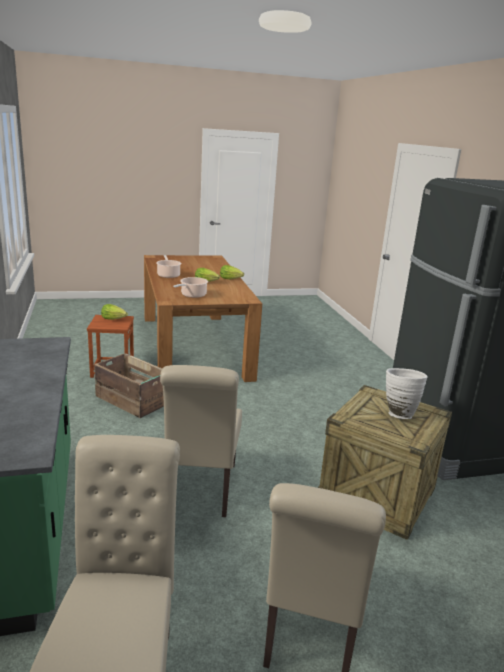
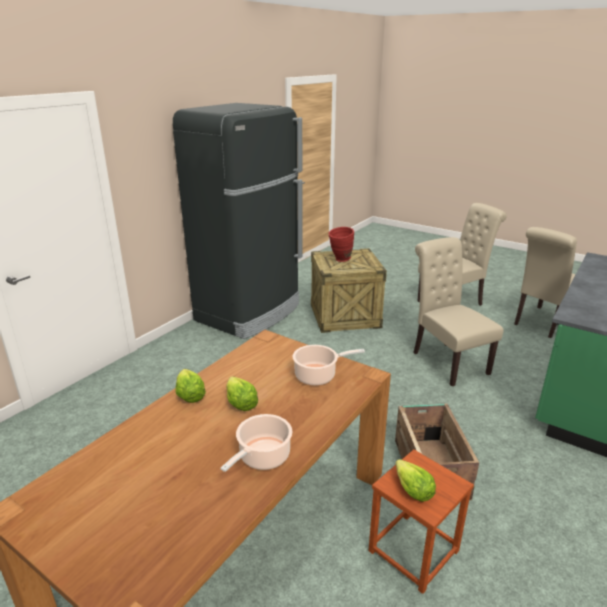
camera: 130 degrees left, 5 degrees up
beige chair [160,365,242,517] -> beige chair turned 75 degrees counterclockwise [413,237,503,386]
white vase [386,368,428,419] -> red vase [328,227,354,262]

